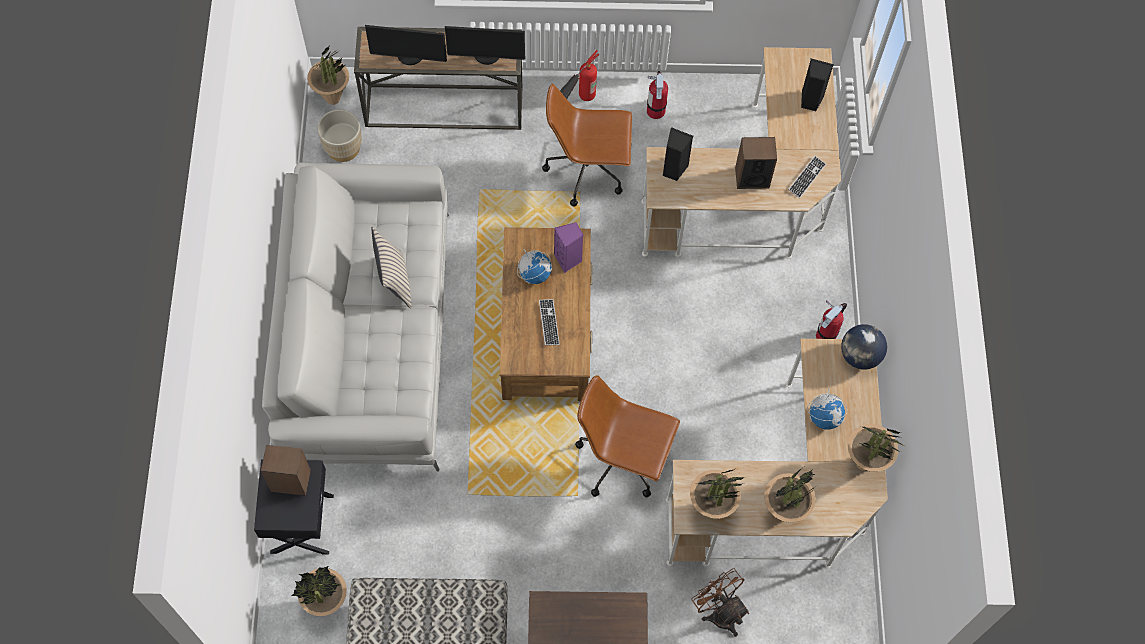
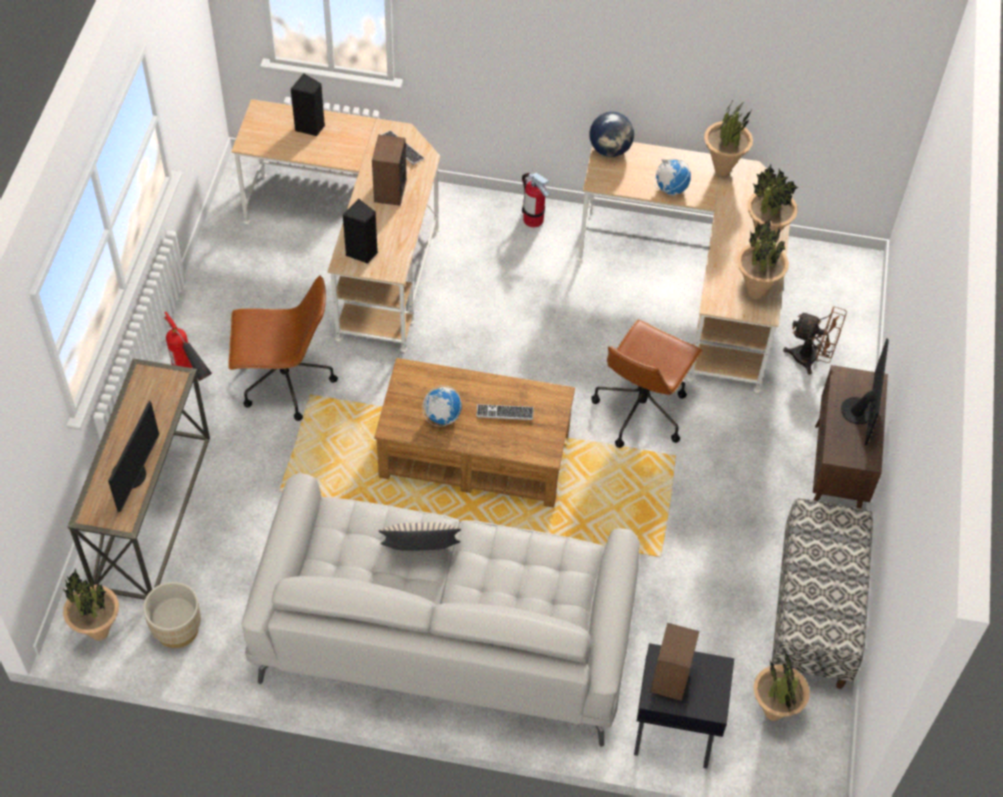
camera: 80 degrees left, 10 degrees down
monitor [445,26,525,65] -> monitor moved to [841,339,889,445]
brown office chair [542,83,632,207] -> brown office chair turned 105 degrees counterclockwise [228,275,338,421]
purple speaker [554,222,583,273] -> none
fire extinguisher [647,71,668,119] -> none
brown fan [692,568,749,637] -> brown fan turned 135 degrees counterclockwise [783,306,847,375]

